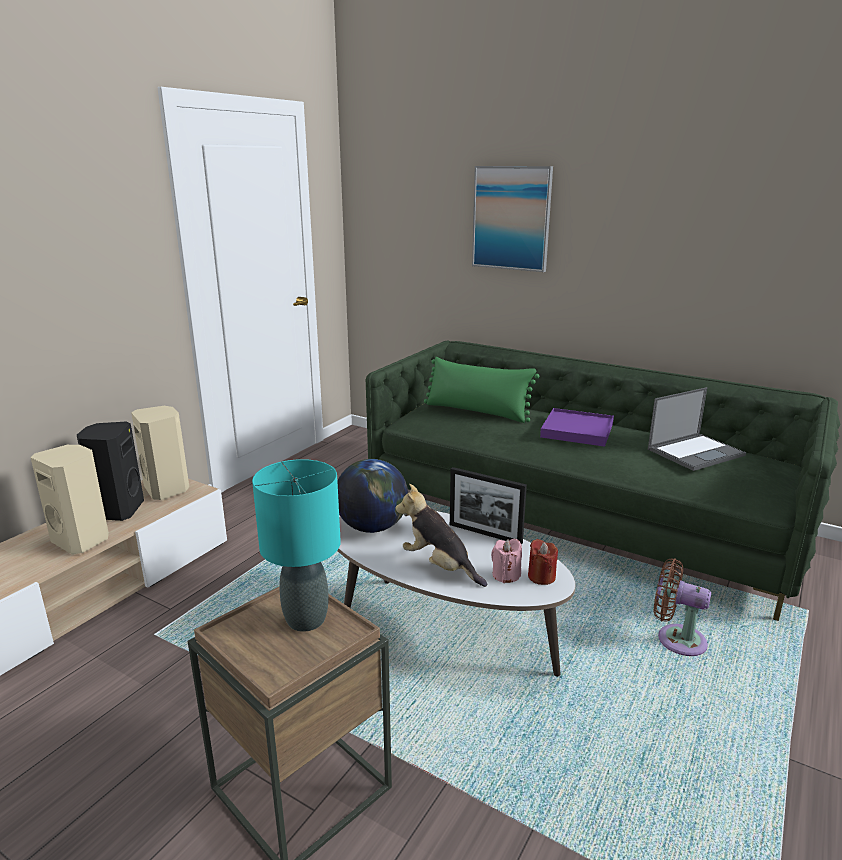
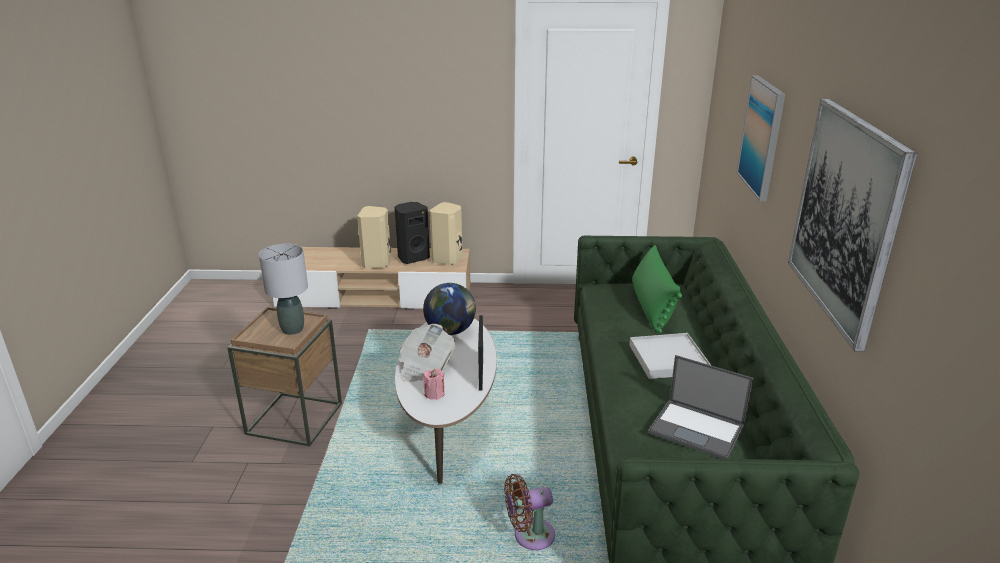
camera: 60 degrees right, 5 degrees up
turquoise table lamp [252,459,341,632] -> grey table lamp [259,244,308,335]
plush toy [396,484,487,587] -> newspaper [399,324,455,382]
red candle [528,539,558,585] -> none
purple tray [540,408,614,447] -> white tray [629,333,711,379]
brown fan [654,558,711,656] -> brown fan turned 105 degrees counterclockwise [504,474,555,550]
none -> picture [788,99,917,352]

